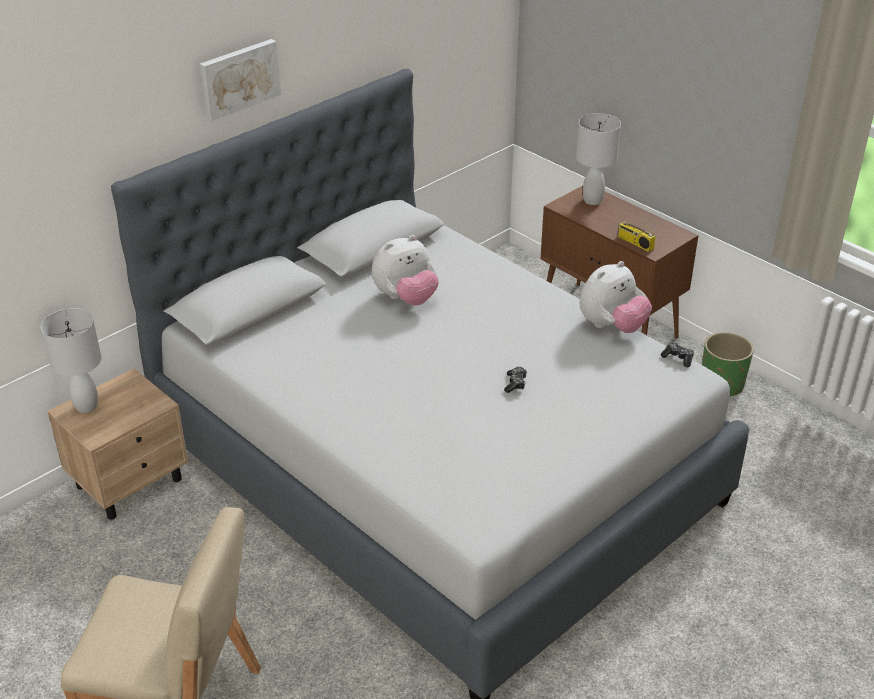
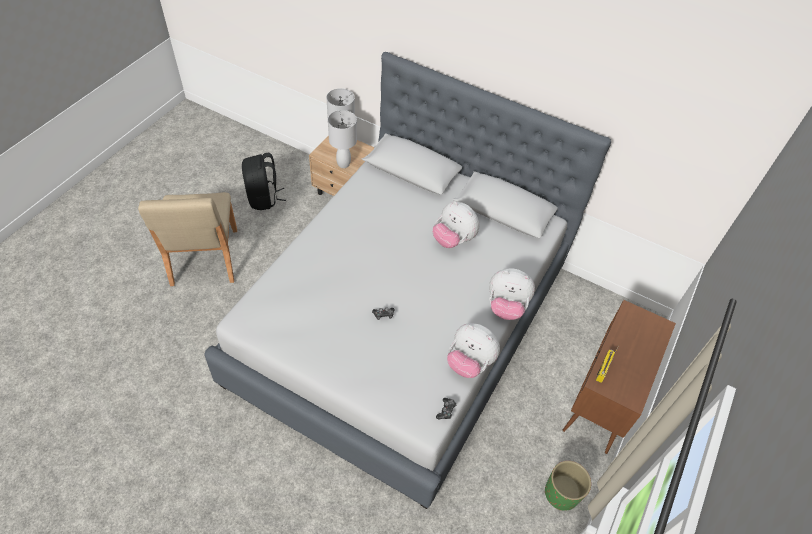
camera: 70 degrees right, 15 degrees up
picture [200,39,281,121] -> none
white table lamp [576,113,621,205] -> white table lamp moved to [328,110,357,168]
none -> black backpack [242,153,286,210]
none -> plush toy [489,269,535,320]

